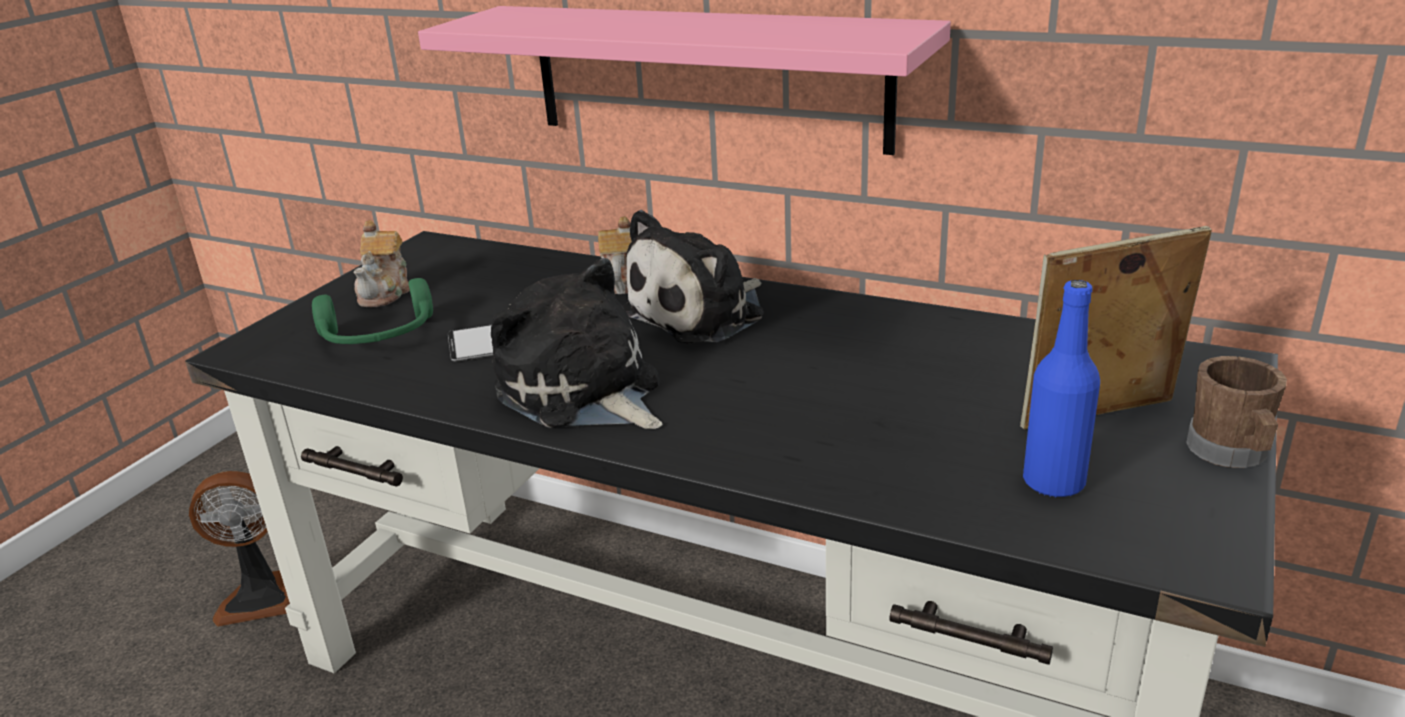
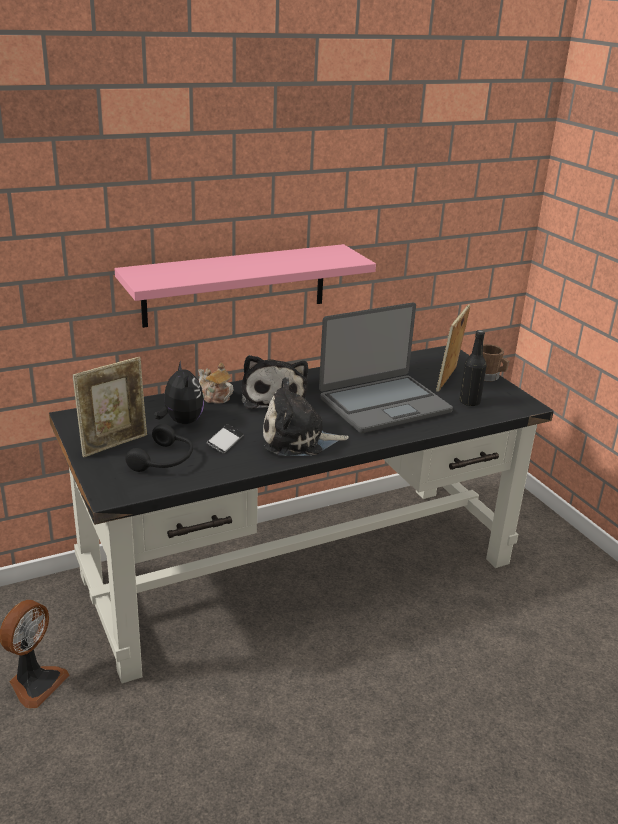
camera: 55 degrees left, 0 degrees up
green headphones [312,278,433,344] -> black headphones [125,424,193,472]
teapot [354,220,410,307] -> picture frame [73,357,147,457]
blue bottle [1023,280,1100,498] -> black bottle [459,330,486,406]
none -> plush toy [154,360,204,424]
none -> laptop [319,303,453,433]

